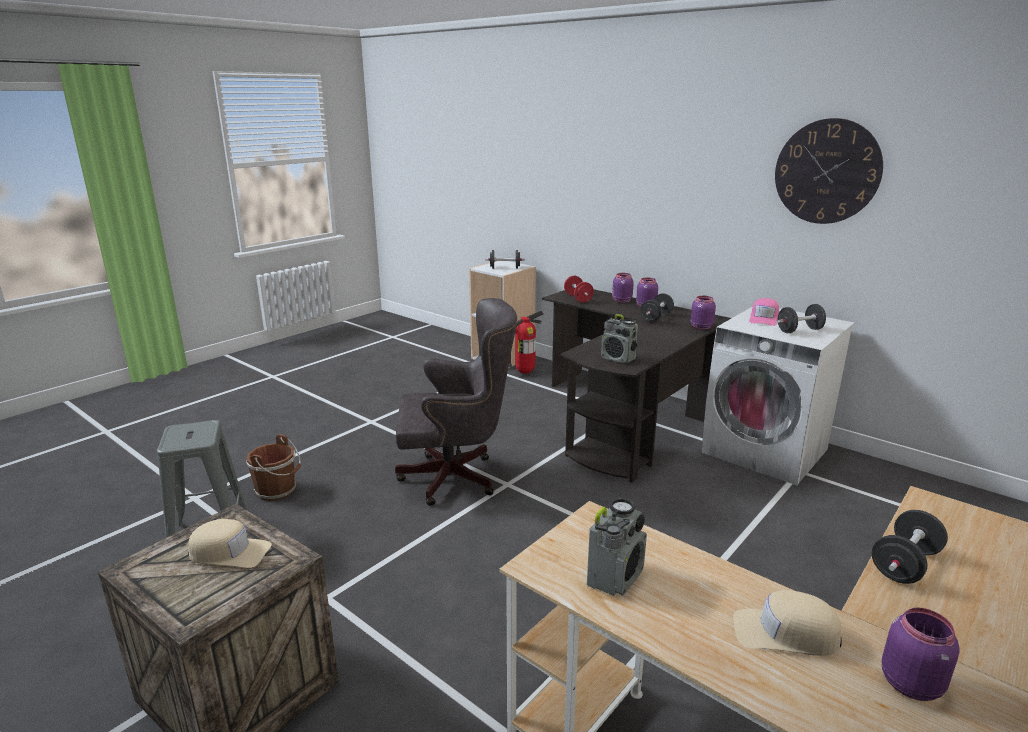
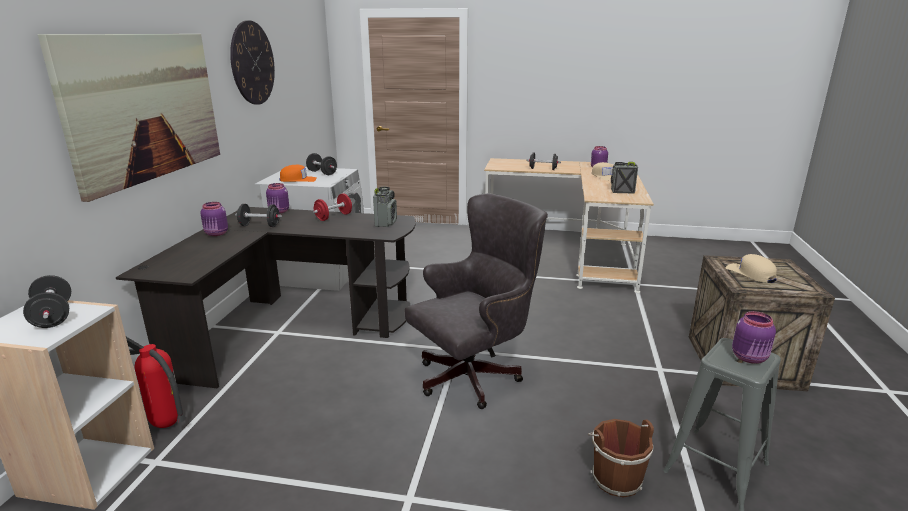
camera: 120 degrees left, 0 degrees up
grey office chair [395,298,517,506] -> grey office chair turned 90 degrees clockwise [405,193,548,409]
red dumbbell [564,276,594,302] -> red dumbbell moved to [313,193,352,221]
purple jar [612,273,634,303] -> purple jar moved to [732,311,776,364]
pink cap [749,298,779,326] -> orange cap [280,165,317,182]
none -> picture [38,34,220,202]

